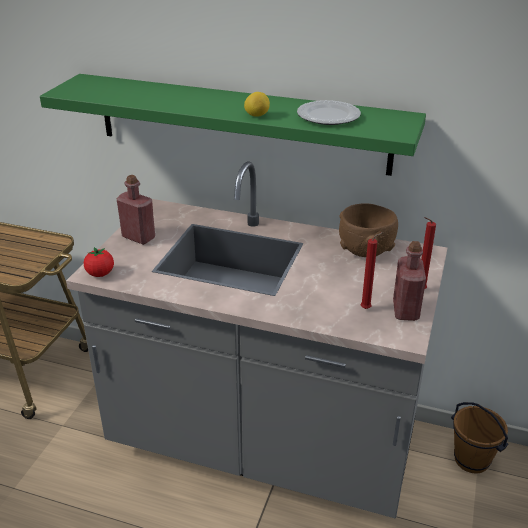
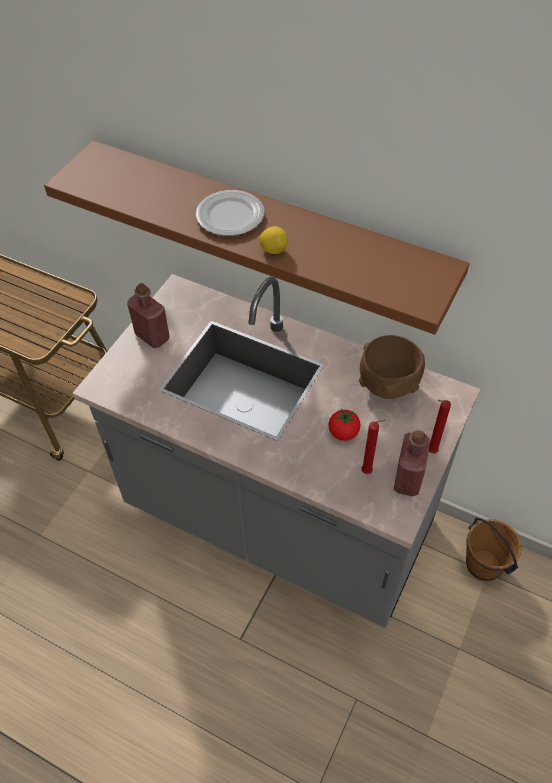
camera: 10 degrees right, 20 degrees up
green shelf [40,74,426,176] -> brown shelf [44,140,469,335]
tomato [84,247,114,277] -> tomato moved to [328,409,361,441]
plate [297,100,361,125] -> plate moved to [196,190,265,236]

